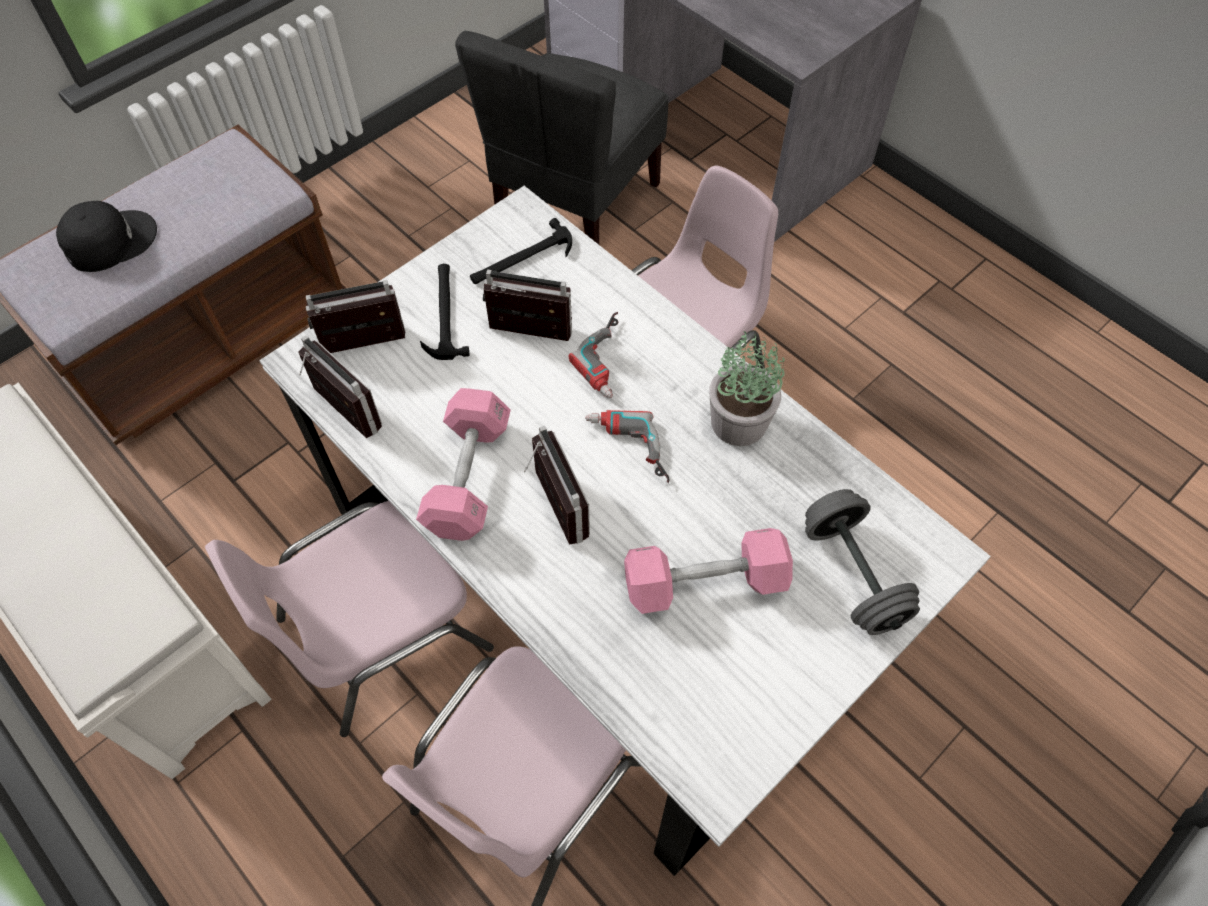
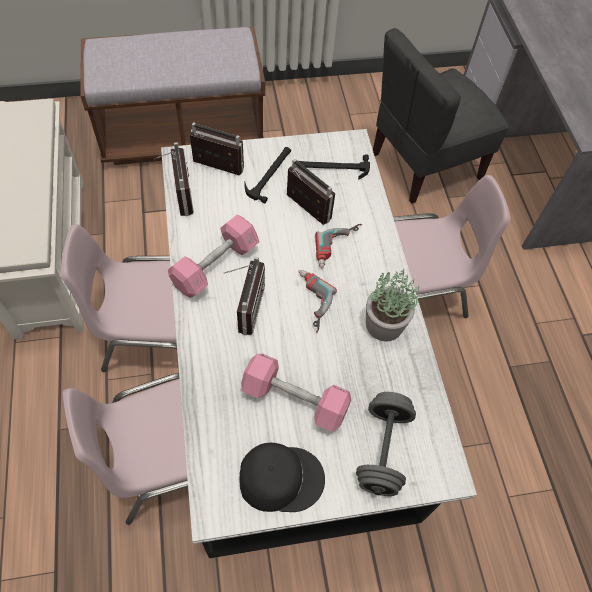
camera: 30 degrees right, 0 degrees up
black cap [56,201,157,272] -> black cap moved to [239,443,325,512]

